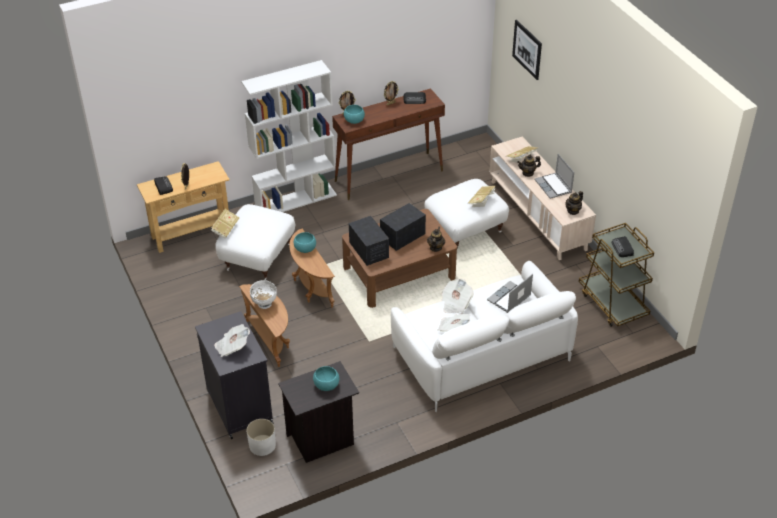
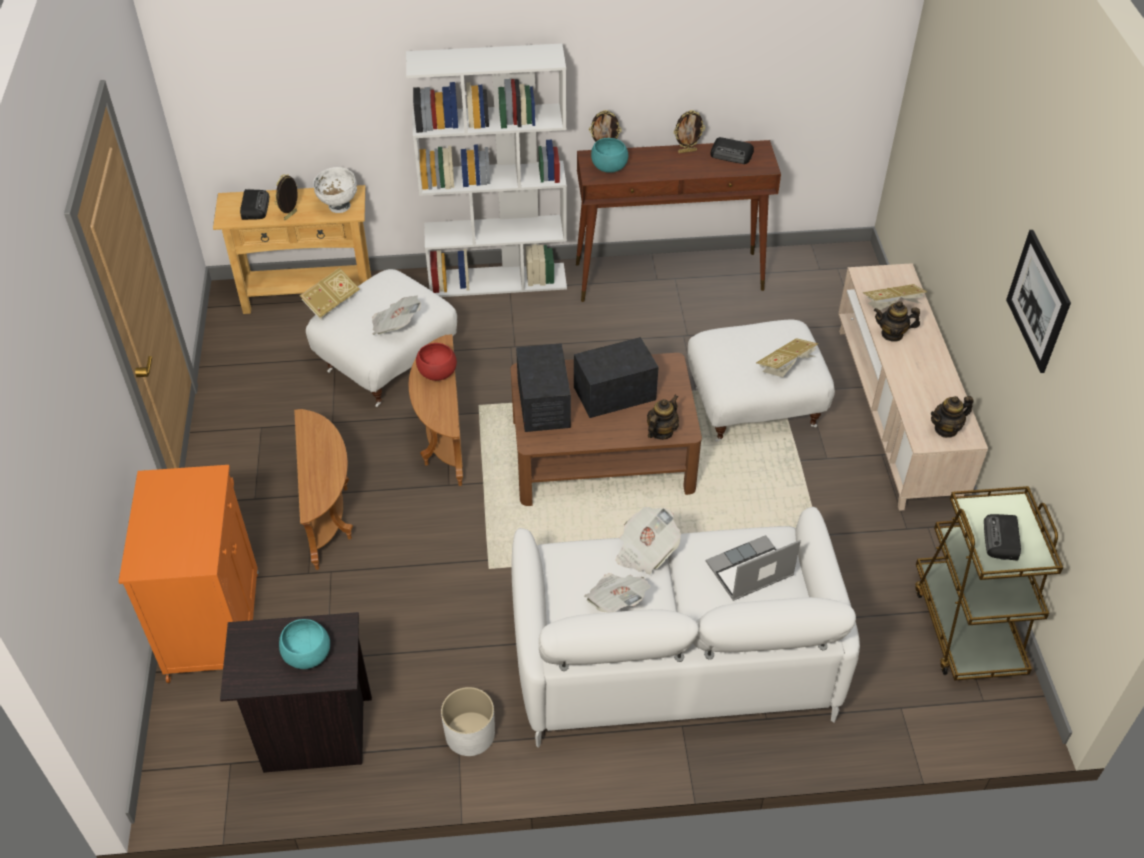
camera: 20 degrees right, 5 degrees up
black cabinet [195,311,273,439] -> orange cabinet [118,465,258,683]
newspaper [214,324,250,357] -> newspaper moved to [372,295,421,335]
white planter [246,419,276,456] -> white planter moved to [441,687,495,756]
white bowl [250,280,277,309] -> white bowl moved to [313,167,357,213]
turquoise bowl [293,232,316,253] -> red bowl [416,343,457,381]
picture [512,20,542,80] -> picture moved to [1006,230,1071,373]
laptop [534,154,574,199] -> none

